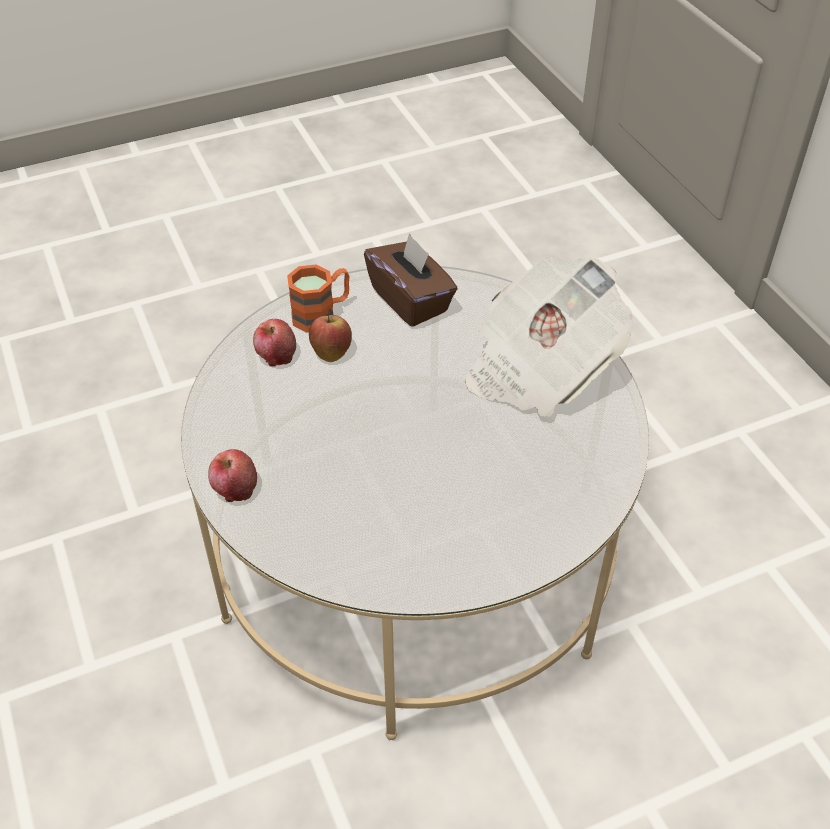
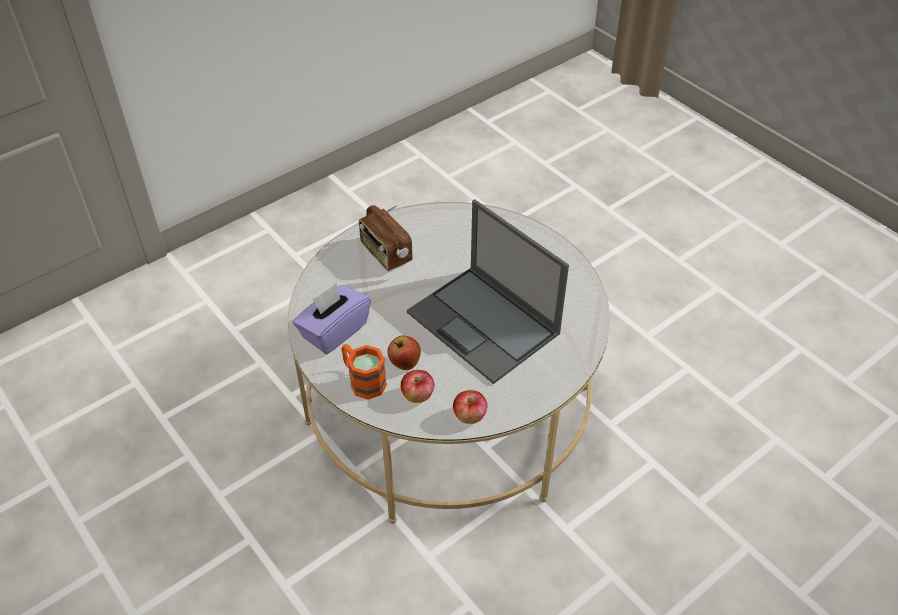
camera: 105 degrees left, 0 degrees up
apple [208,449,257,502] -> apple moved to [453,390,488,424]
brown tissue box [364,233,457,327] -> purple tissue box [293,283,371,354]
newspaper [465,257,633,417] -> radio [359,205,412,271]
none -> laptop [407,199,569,384]

